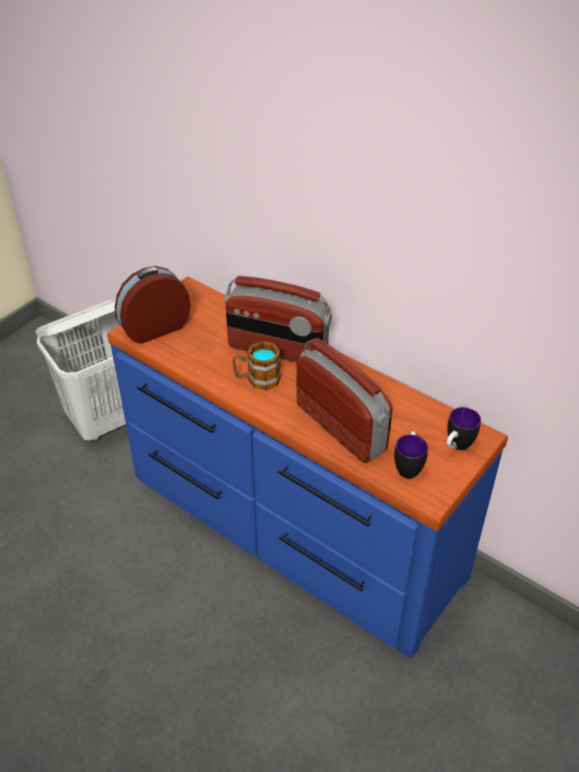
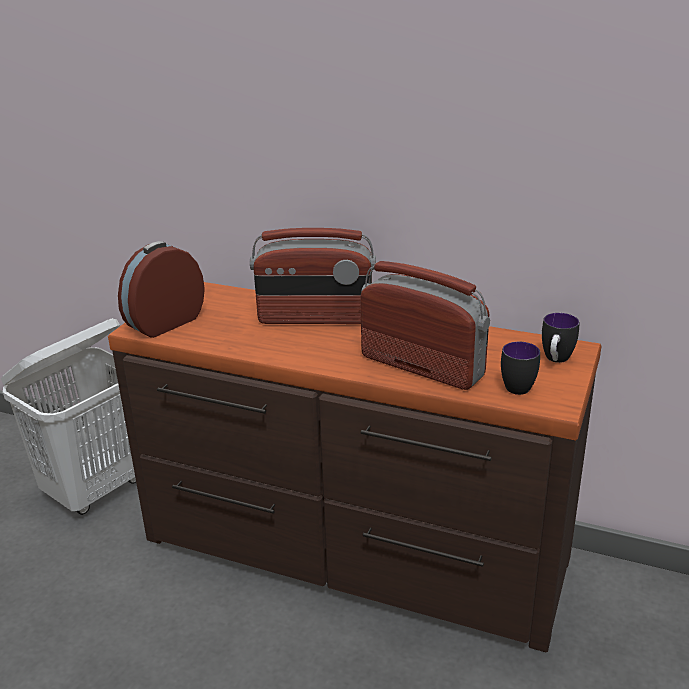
camera: 15 degrees left, 15 degrees down
blue dresser [107,276,508,658] -> brown dresser [108,282,601,653]
mug [232,341,281,390] -> none

